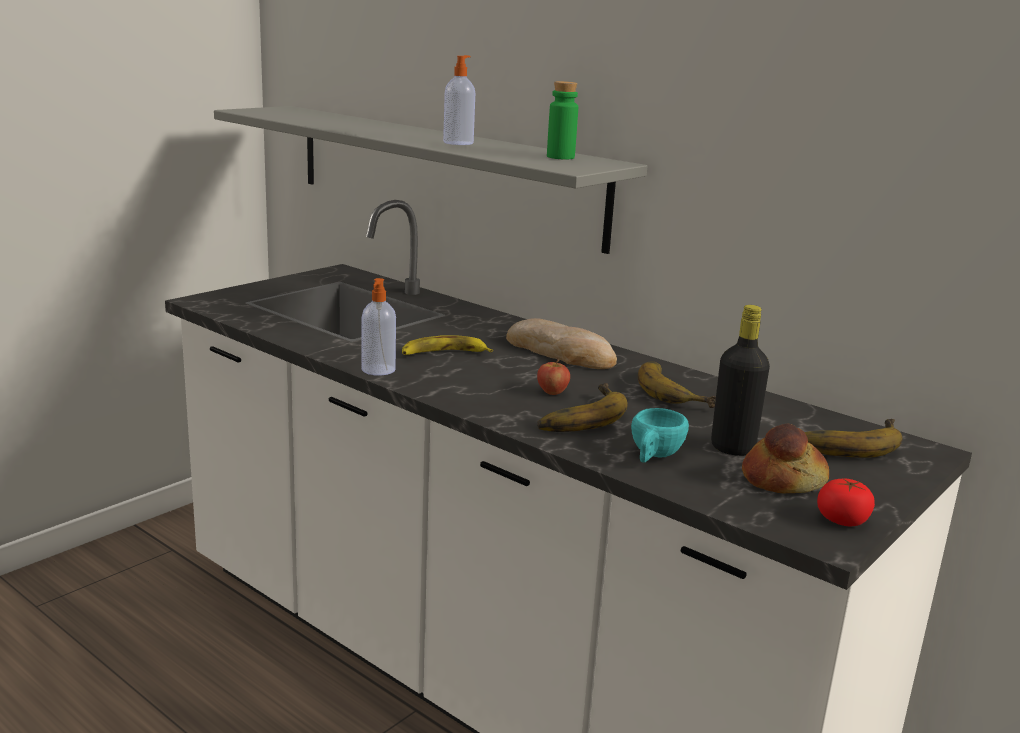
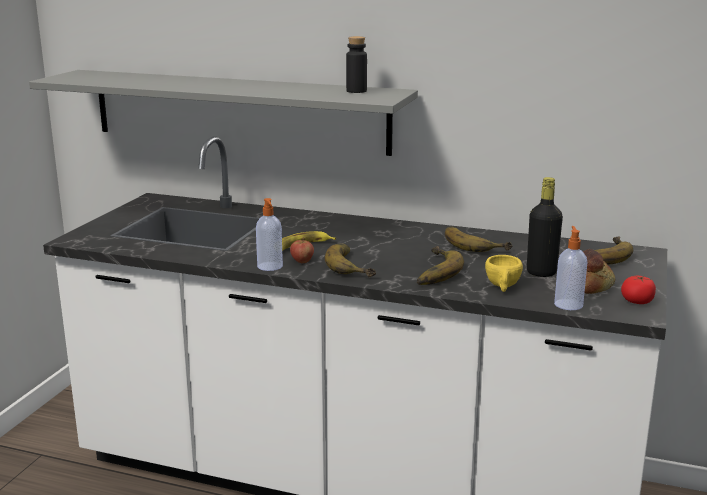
camera: 20 degrees left, 0 degrees up
soap dispenser [443,55,475,145] -> soap dispenser moved to [554,226,587,310]
bread [506,318,617,369] -> none
apple [537,358,570,395] -> apple moved to [290,237,314,263]
green bottle [547,81,578,159] -> black bottle [346,36,367,93]
turquoise cup [631,408,689,463] -> yellow cup [485,255,523,292]
none -> banana [325,244,376,277]

